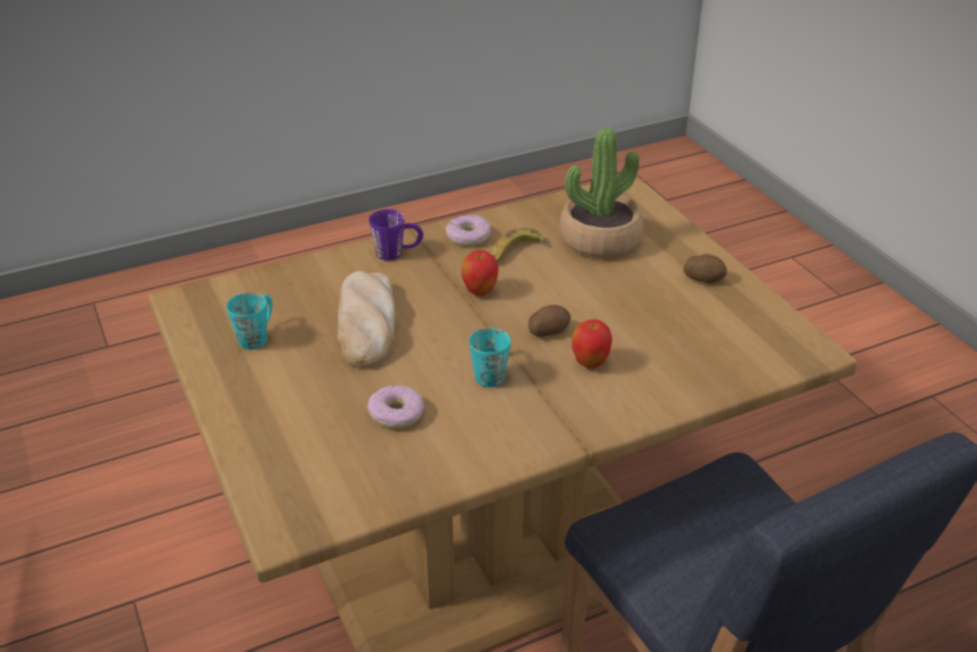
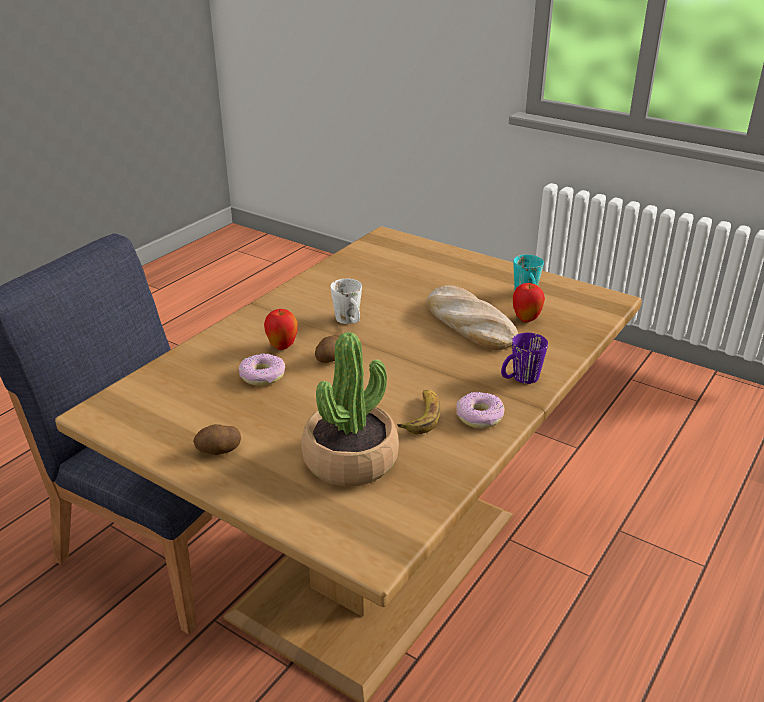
camera: 150 degrees right, 5 degrees down
donut [367,385,424,429] -> donut moved to [239,353,285,386]
apple [461,250,499,296] -> apple moved to [513,283,545,322]
turquoise mug [469,327,511,387] -> white mug [330,279,362,324]

